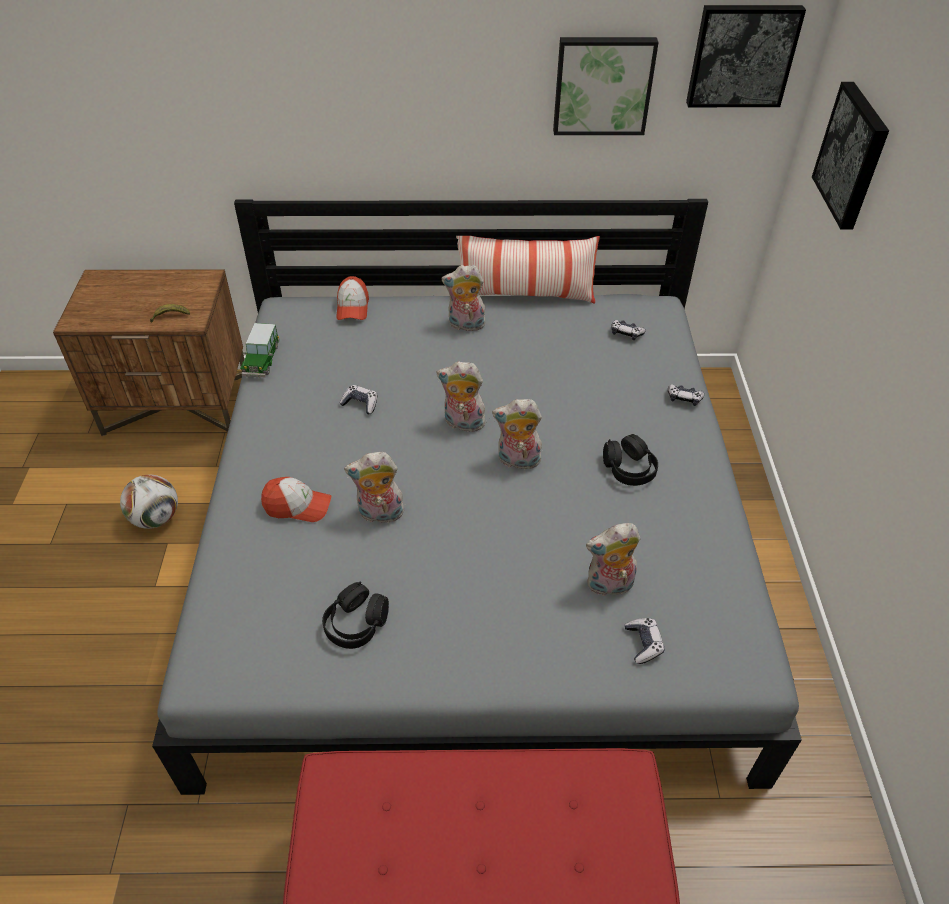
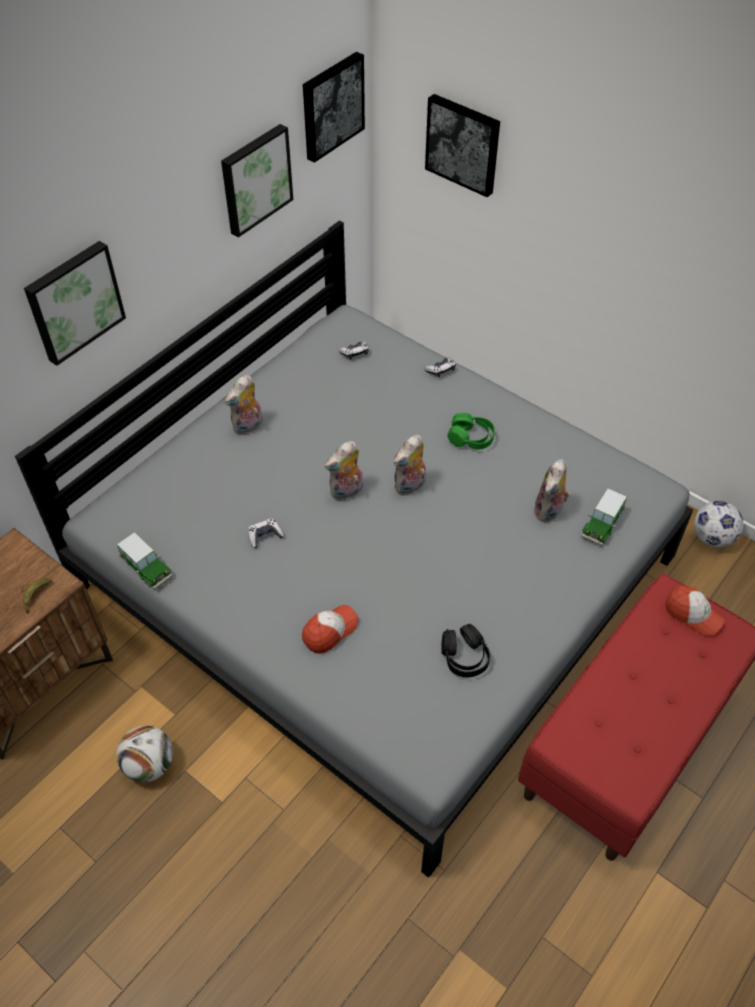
camera: 50 degrees left, 5 degrees up
cap [336,276,369,320] -> cap moved to [665,585,725,636]
plush toy [344,452,407,523] -> none
pillow [456,236,600,303] -> none
black headphones [603,434,658,486] -> green headphones [447,413,495,449]
game controller [625,618,665,664] -> toy car [581,488,627,546]
none -> picture [24,241,126,366]
none -> football [694,501,743,548]

